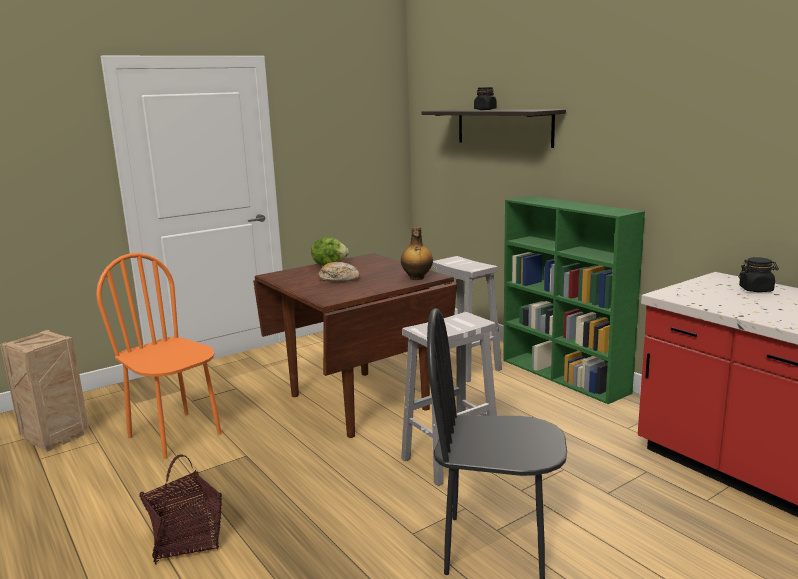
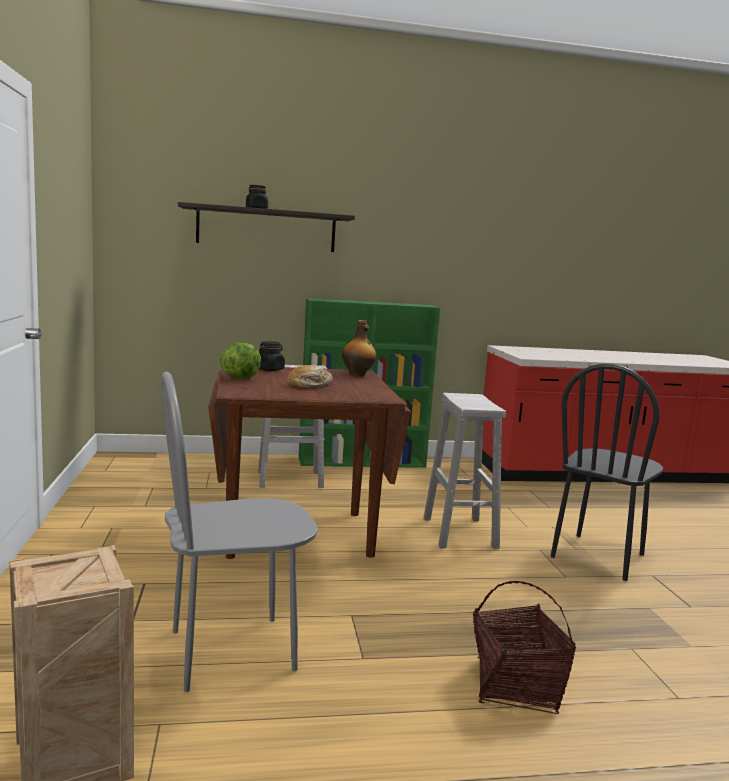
camera: 65 degrees left, 5 degrees down
orange chair [96,253,222,459] -> grey chair [161,372,318,692]
black jar [739,257,779,292] -> black jar moved to [259,341,285,371]

